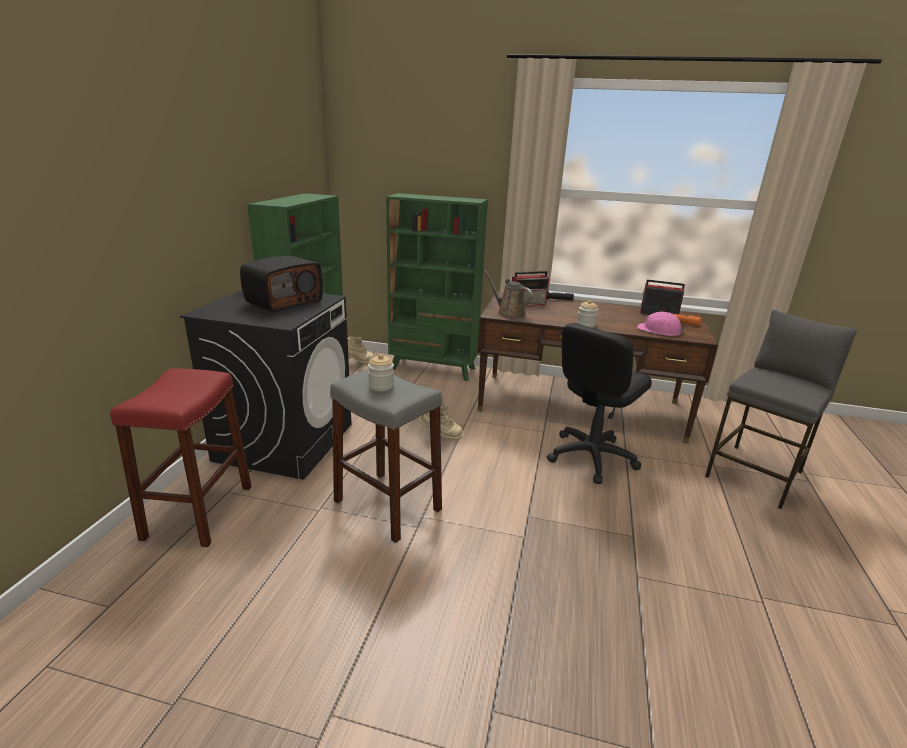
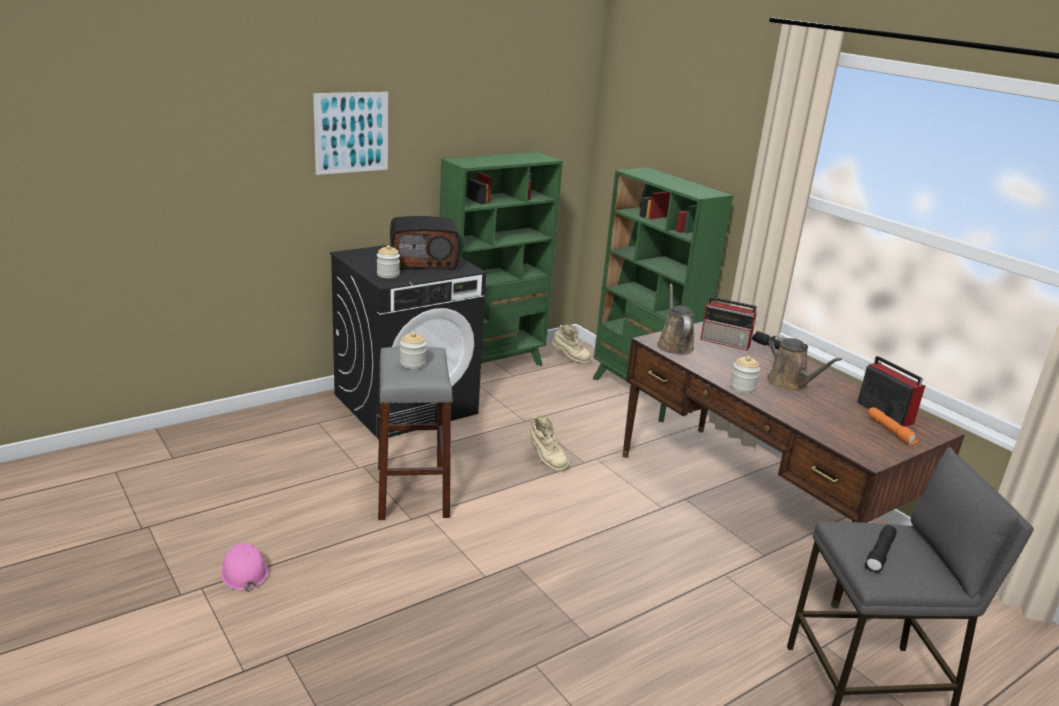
camera: 40 degrees right, 0 degrees up
red stool [110,368,251,547] -> none
black office chair [547,323,652,484] -> none
pink hard hat [637,312,685,336] -> pink hard hat moved to [221,543,268,592]
none -> picture [313,92,388,175]
none -> jar [377,245,400,278]
none -> brown watering can [766,334,842,391]
none -> black flashlight [865,525,896,573]

